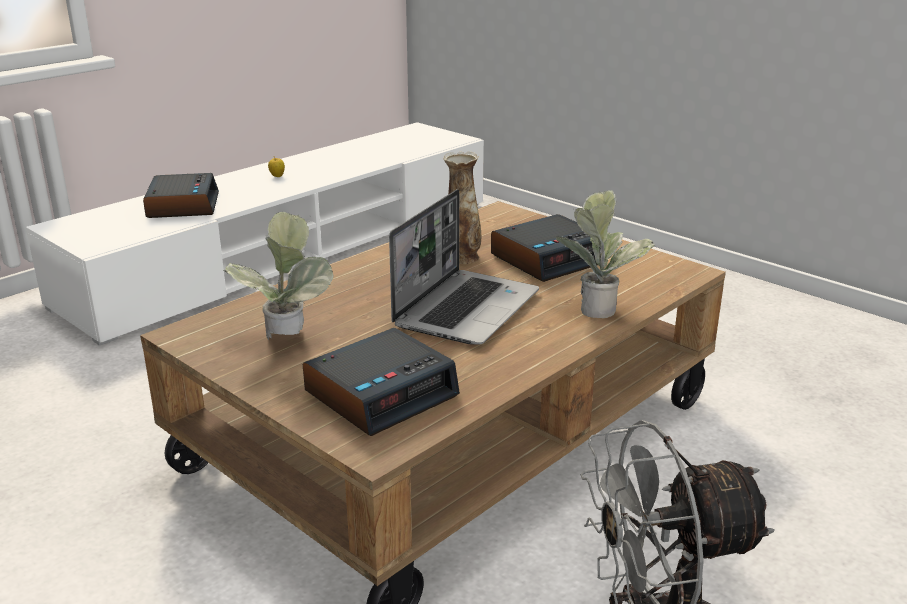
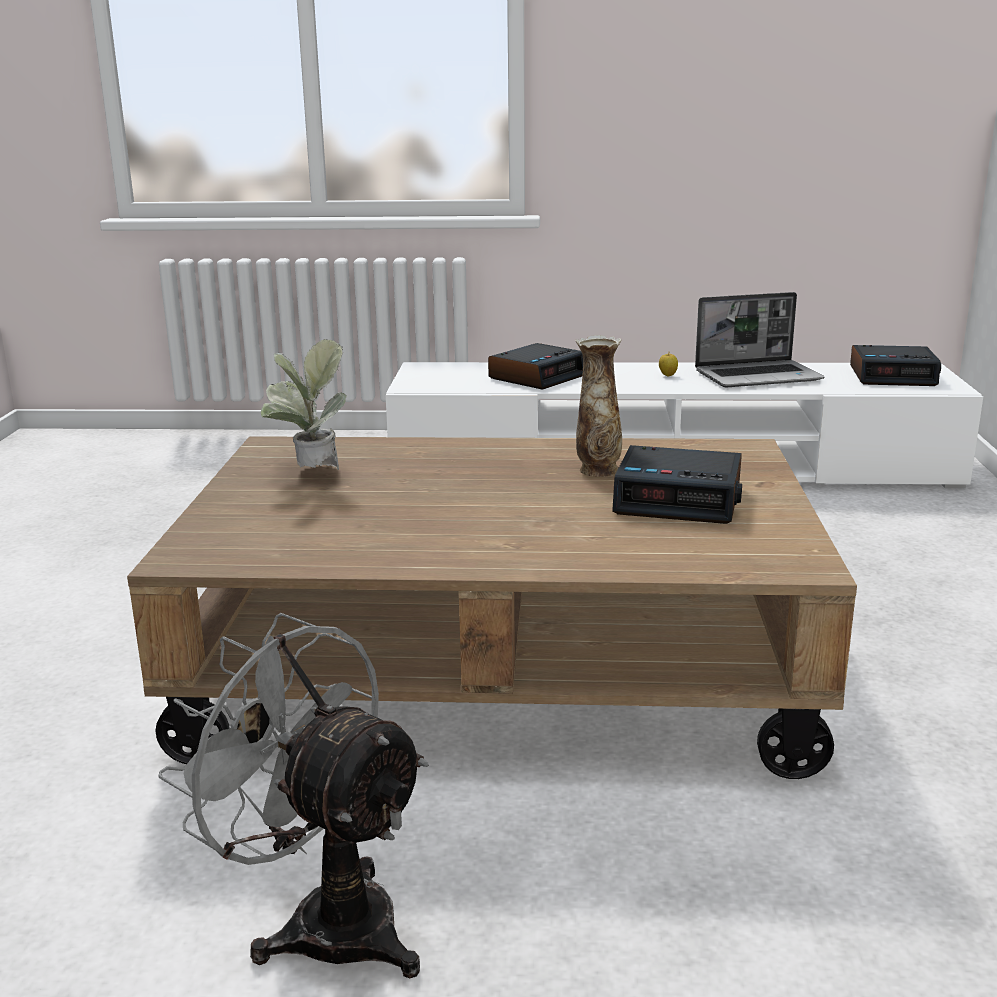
camera: 50 degrees right, 5 degrees down
alarm clock [303,328,460,436] -> alarm clock moved to [850,345,941,386]
laptop [389,189,539,344] -> laptop moved to [695,292,824,387]
potted plant [555,190,656,318] -> none

